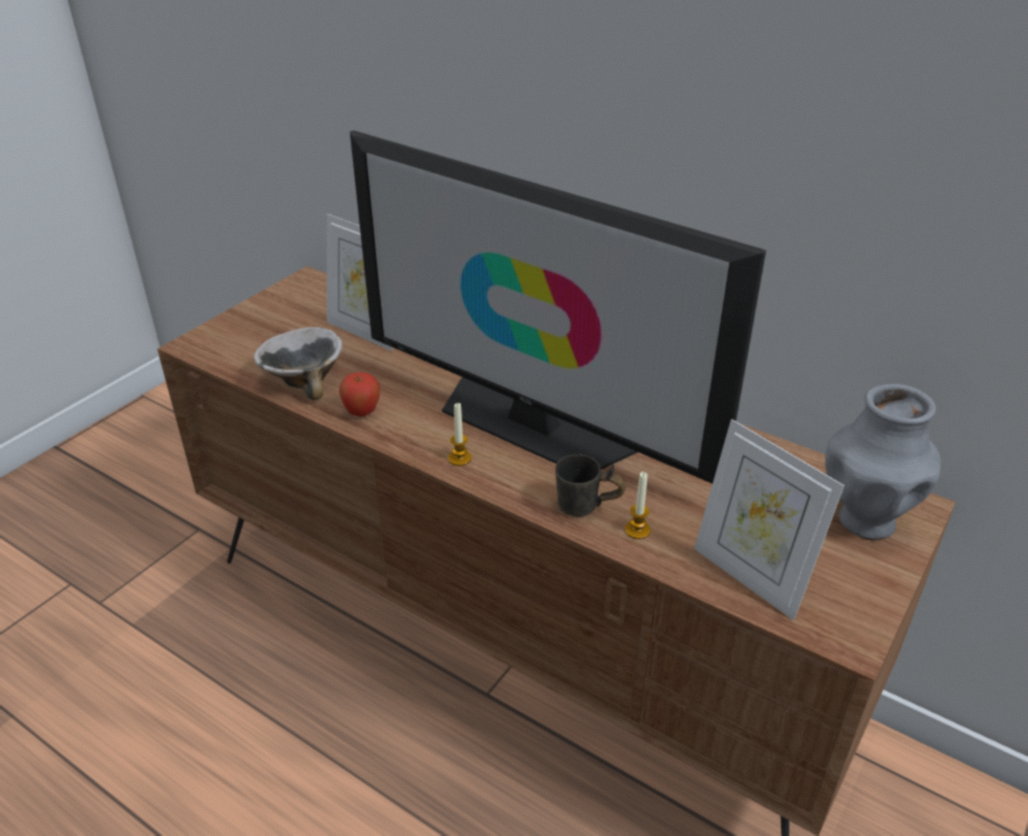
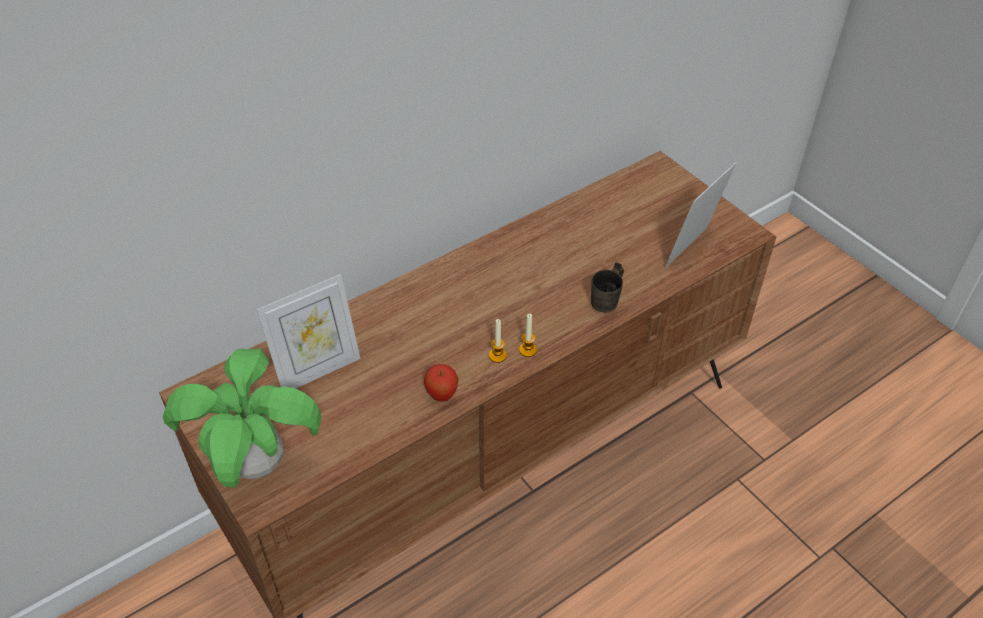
camera: 70 degrees left, 10 degrees up
bowl [254,327,343,400] -> none
television [350,130,766,484] -> none
candle [625,472,651,539] -> candle moved to [489,319,507,363]
picture frame [694,419,845,621] -> picture frame turned 150 degrees clockwise [665,162,737,268]
grey vase [825,384,941,540] -> none
none -> potted plant [163,348,321,488]

